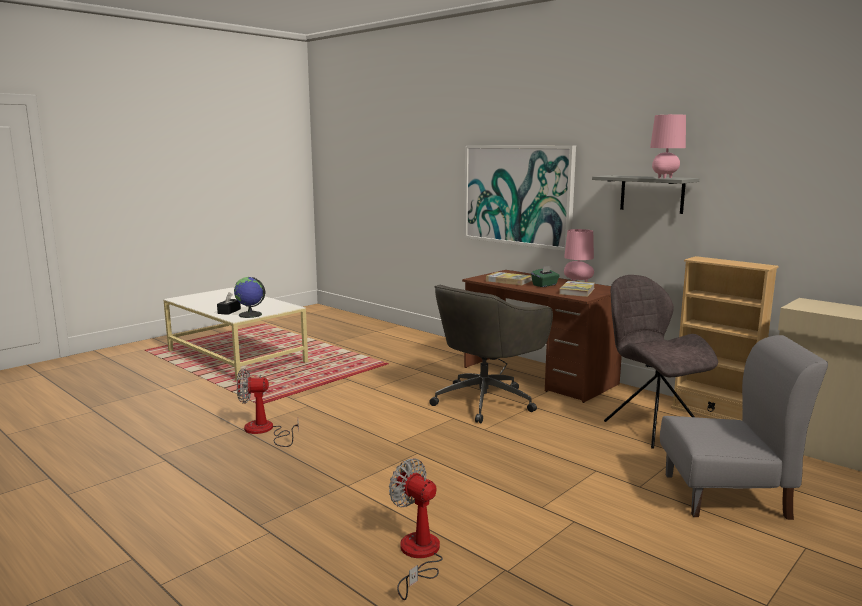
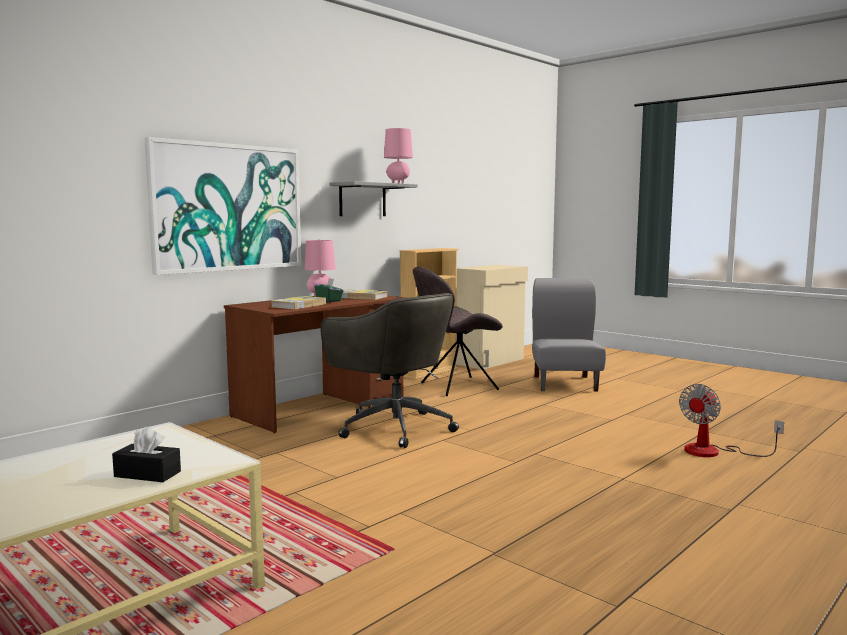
camera: 90 degrees left, 5 degrees down
globe [234,277,265,318] -> none
fan [237,368,299,447] -> none

